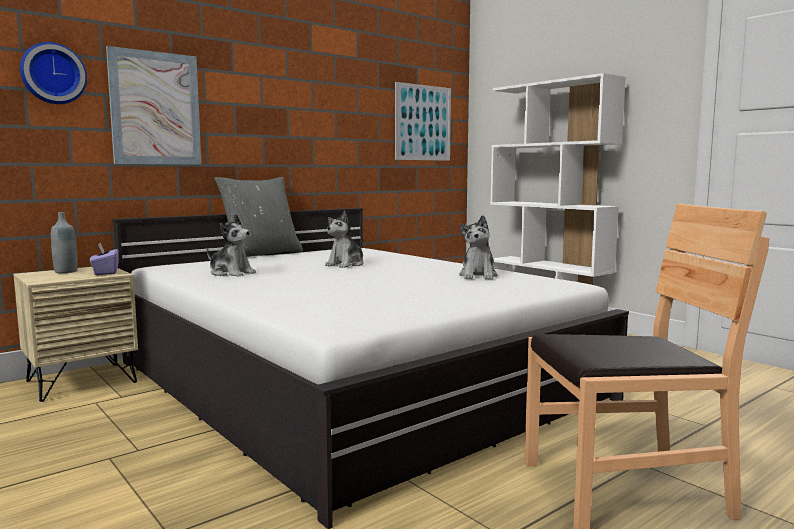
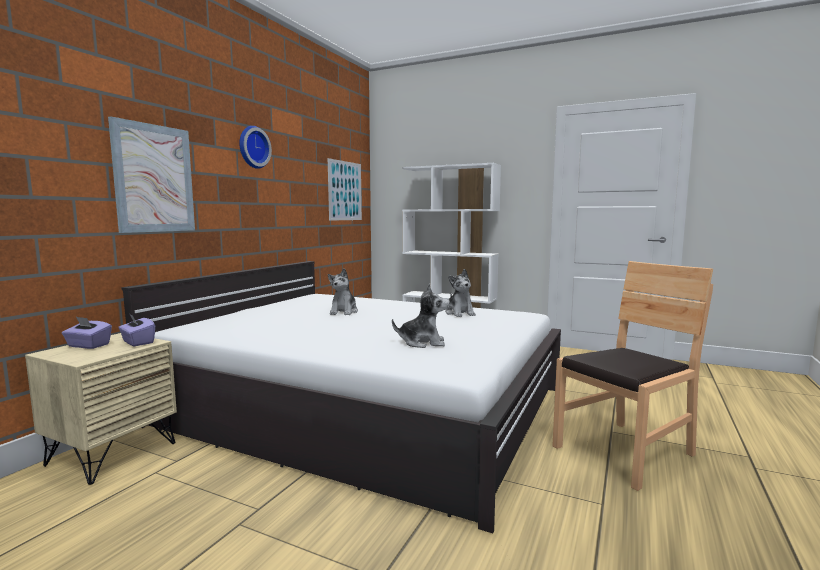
camera: 25 degrees left, 0 degrees up
wall clock [20,42,87,104] -> wall clock moved to [239,126,272,169]
grey bottle [51,212,78,273] -> purple tissue box [62,317,112,349]
plush toy [207,214,256,277] -> plush toy moved to [392,283,450,348]
grey pillow [214,177,303,257] -> none

